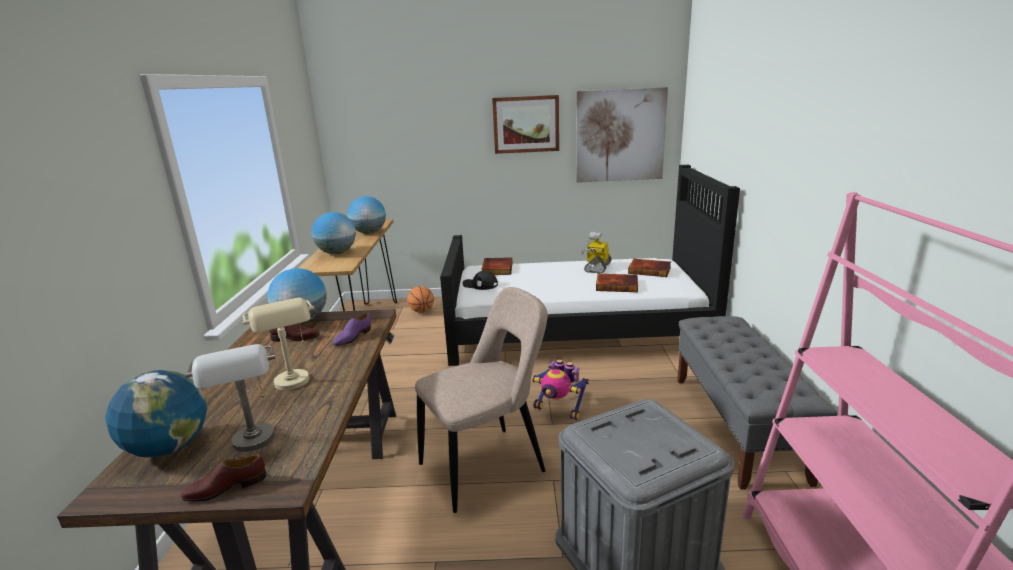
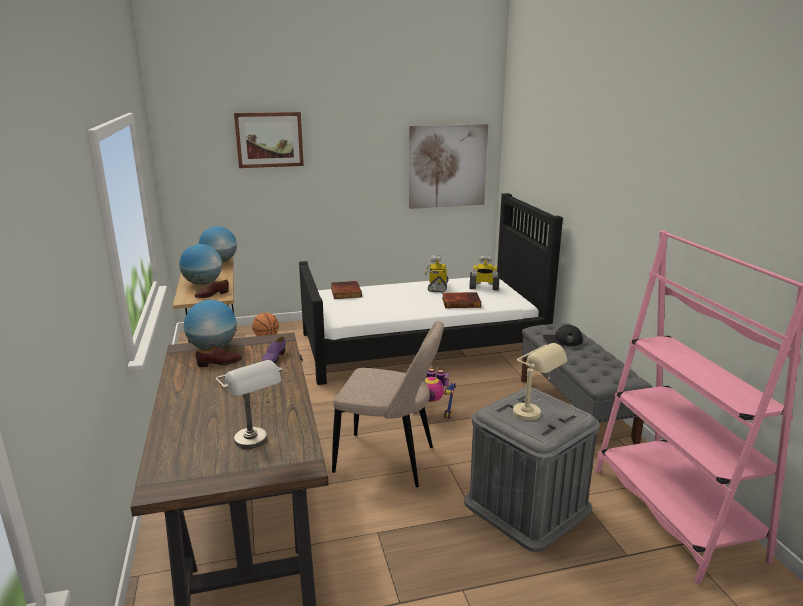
camera: 15 degrees left, 0 degrees up
globe [105,370,207,458] -> none
brown shoe [181,454,267,502] -> brown shoe moved to [195,280,229,298]
beige table lamp [243,298,314,390] -> beige table lamp moved to [513,343,567,420]
beige chair [415,287,548,513] -> beige chair turned 60 degrees clockwise [332,321,444,487]
black cap [462,271,498,290] -> black cap moved to [543,325,583,346]
picture [492,95,559,154] -> picture moved to [234,112,304,168]
book [628,259,671,277] -> toy robot [469,255,500,290]

